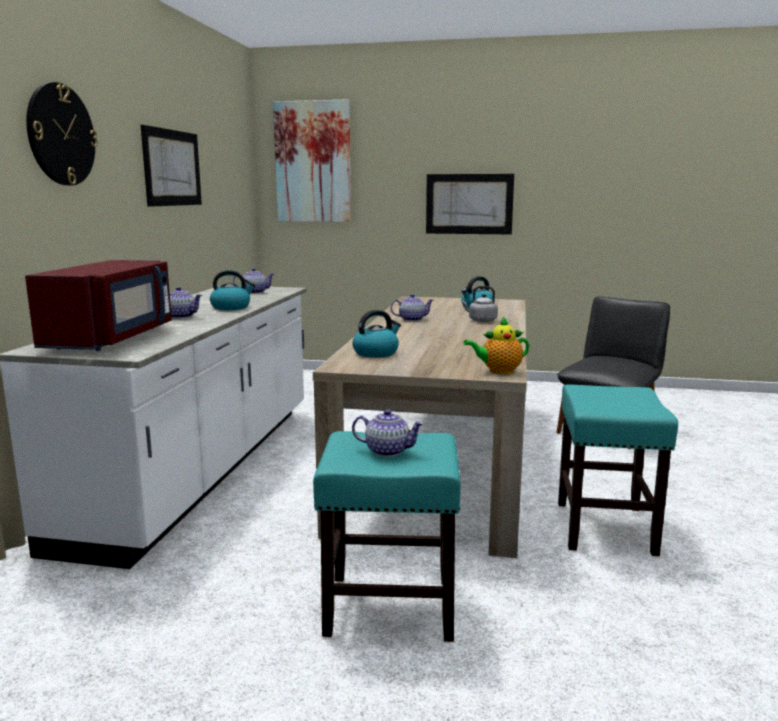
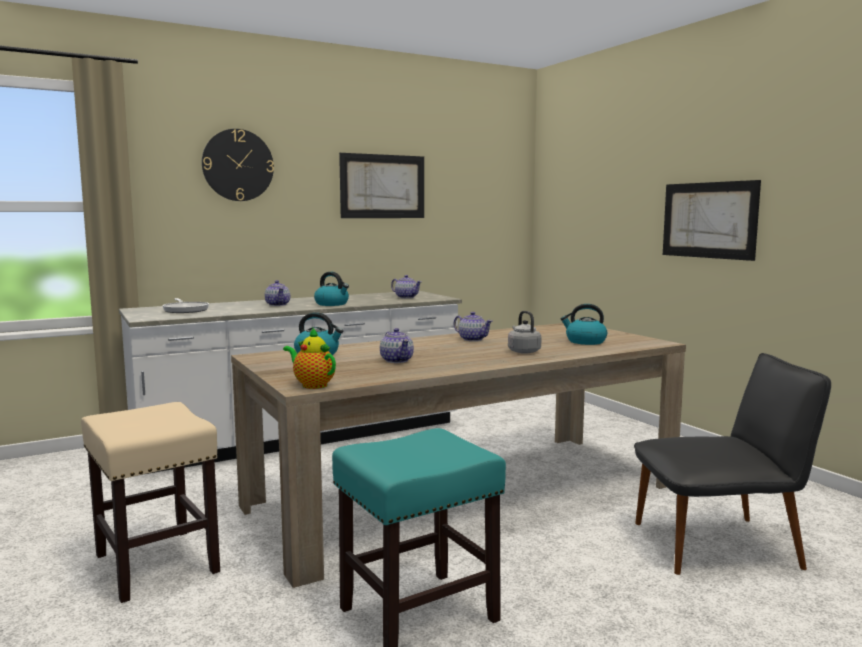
camera: 50 degrees right, 5 degrees down
red microwave [25,260,172,351] -> frying pan [163,298,209,313]
picture [273,99,351,222] -> none
turquoise stool [313,431,461,642] -> beige stool [81,402,220,603]
teapot [352,409,424,457] -> teapot moved to [380,328,414,363]

